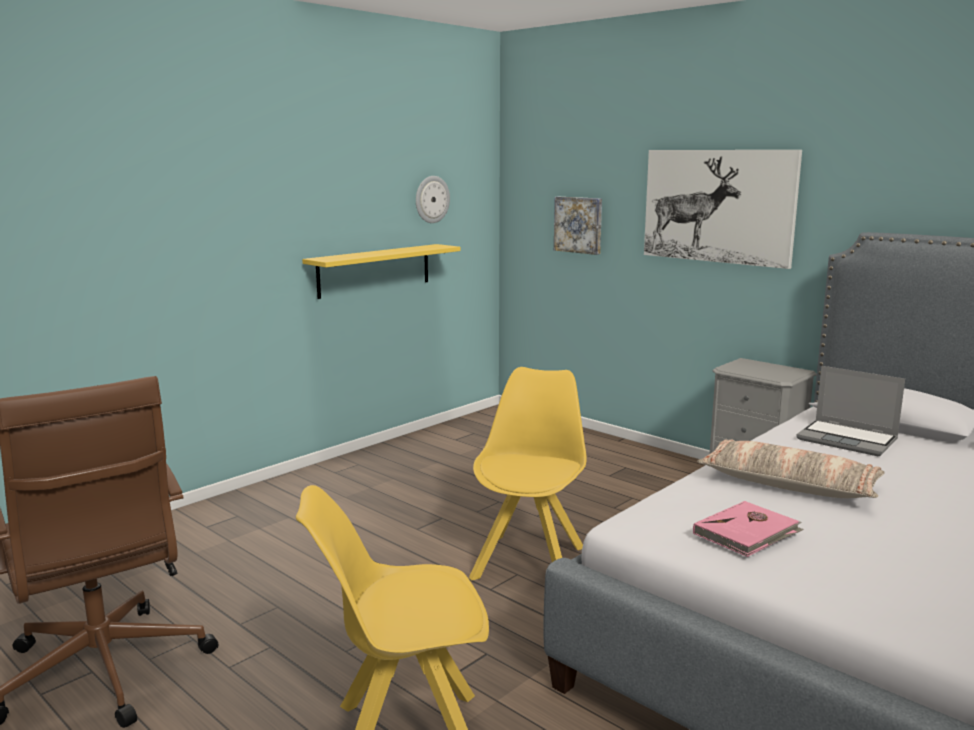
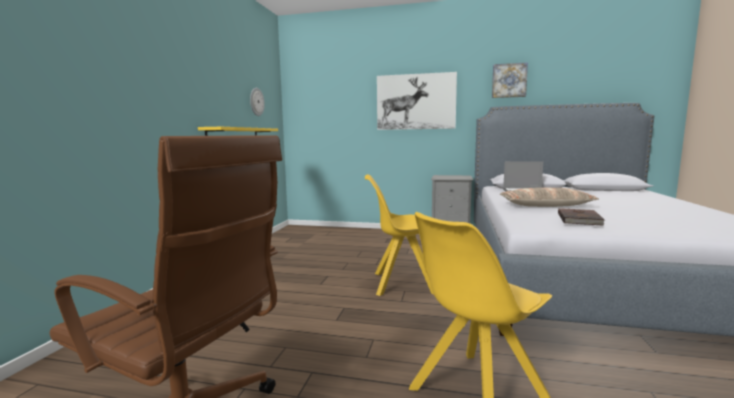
camera: 30 degrees left, 5 degrees down
yellow chair [469,367,587,581] -> yellow chair turned 75 degrees counterclockwise [365,175,433,296]
picture [554,196,602,255] -> picture moved to [492,62,528,98]
pink book [693,501,804,557] -> brown book [558,208,605,226]

